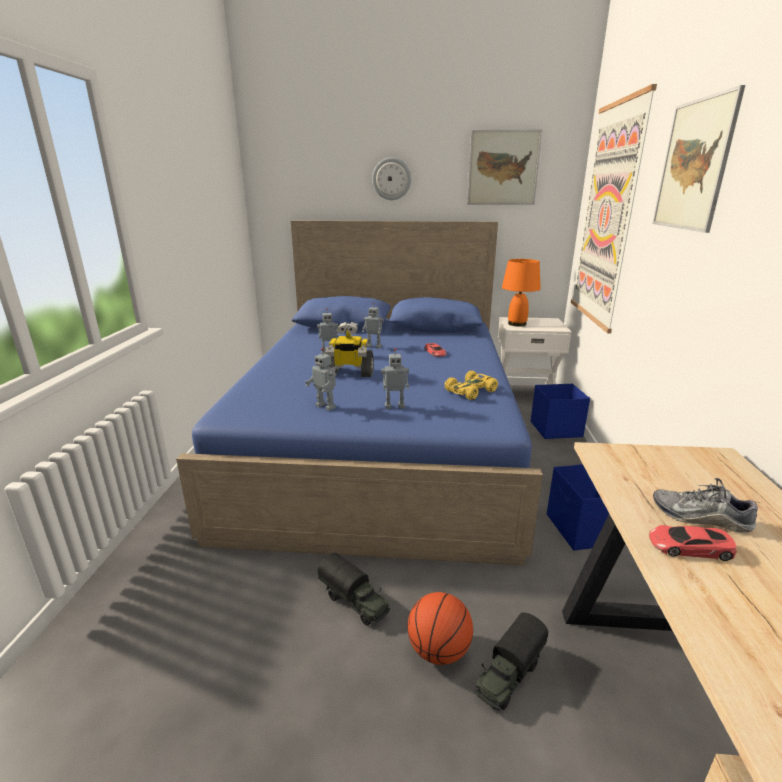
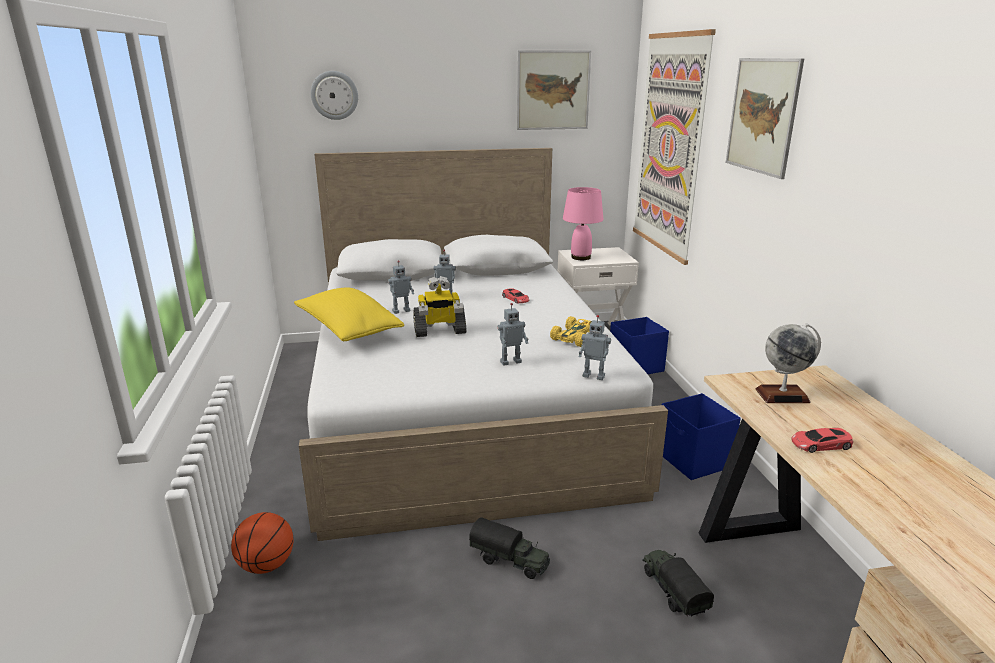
camera: 15 degrees left, 0 degrees up
blue bed [176,220,543,565] -> white bed [299,148,668,541]
toy robot [305,348,336,411] -> toy robot moved to [579,315,611,380]
wall clock [372,157,411,200] -> wall clock moved to [311,71,358,120]
basketball [407,592,473,665] -> basketball moved to [231,512,293,574]
toy truck [474,613,548,711] -> toy truck turned 135 degrees clockwise [642,550,714,617]
orange table lamp [502,259,541,327] -> pink table lamp [563,187,604,260]
shoe [653,478,758,533] -> none
none -> yellow pillow [294,287,404,341]
none -> globe [755,323,821,403]

